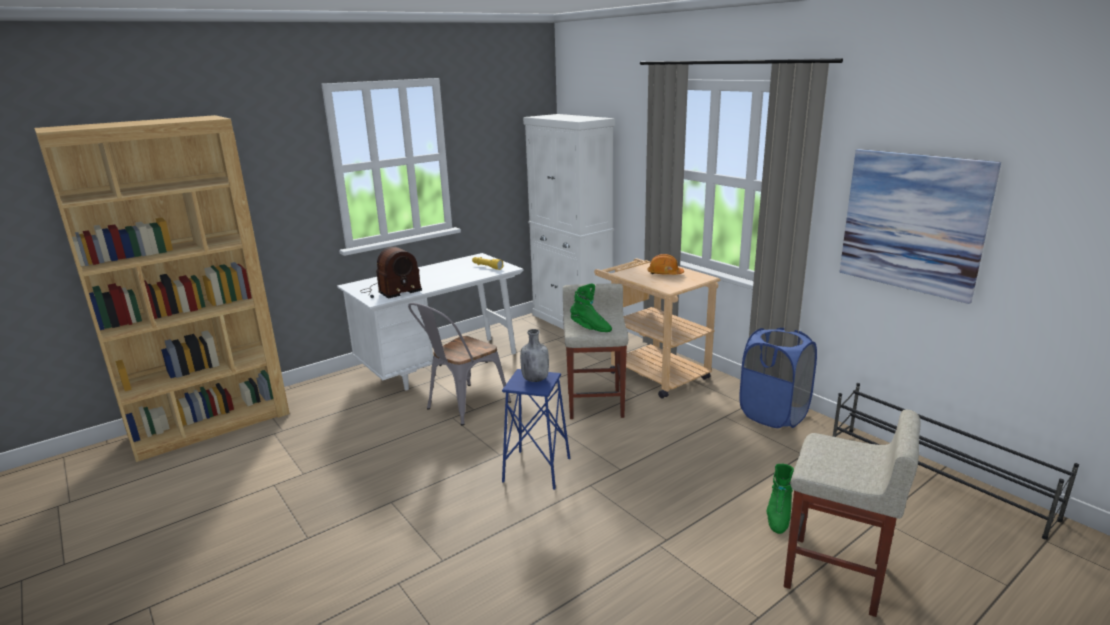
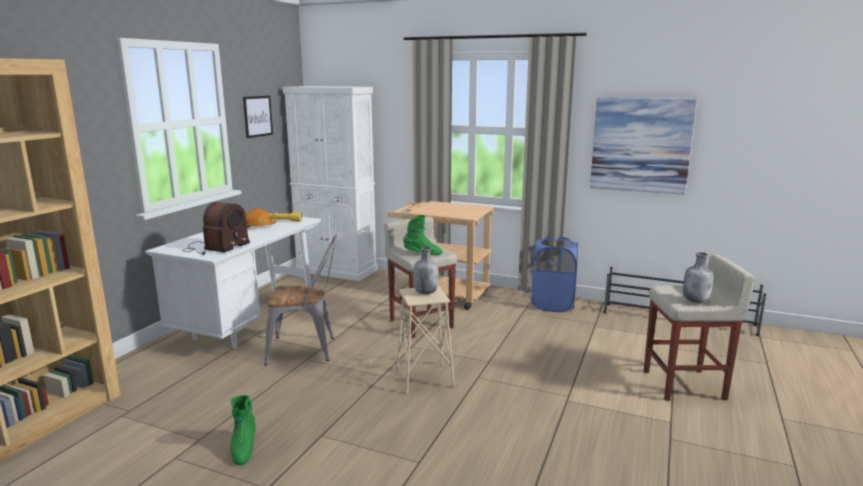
camera: 30 degrees left, 5 degrees down
grey chair [408,303,511,426] -> grey chair turned 105 degrees counterclockwise [264,235,337,366]
blue stool [502,369,570,490] -> beige stool [396,286,455,394]
orange hard hat [647,254,684,275] -> orange hard hat moved to [246,208,277,228]
green boot [767,464,794,534] -> green boot moved to [231,395,256,465]
none -> picture [243,96,273,138]
none -> grey bottle [683,252,714,303]

